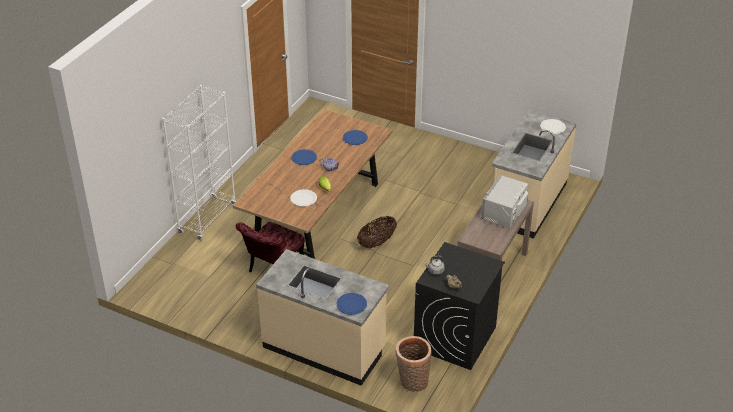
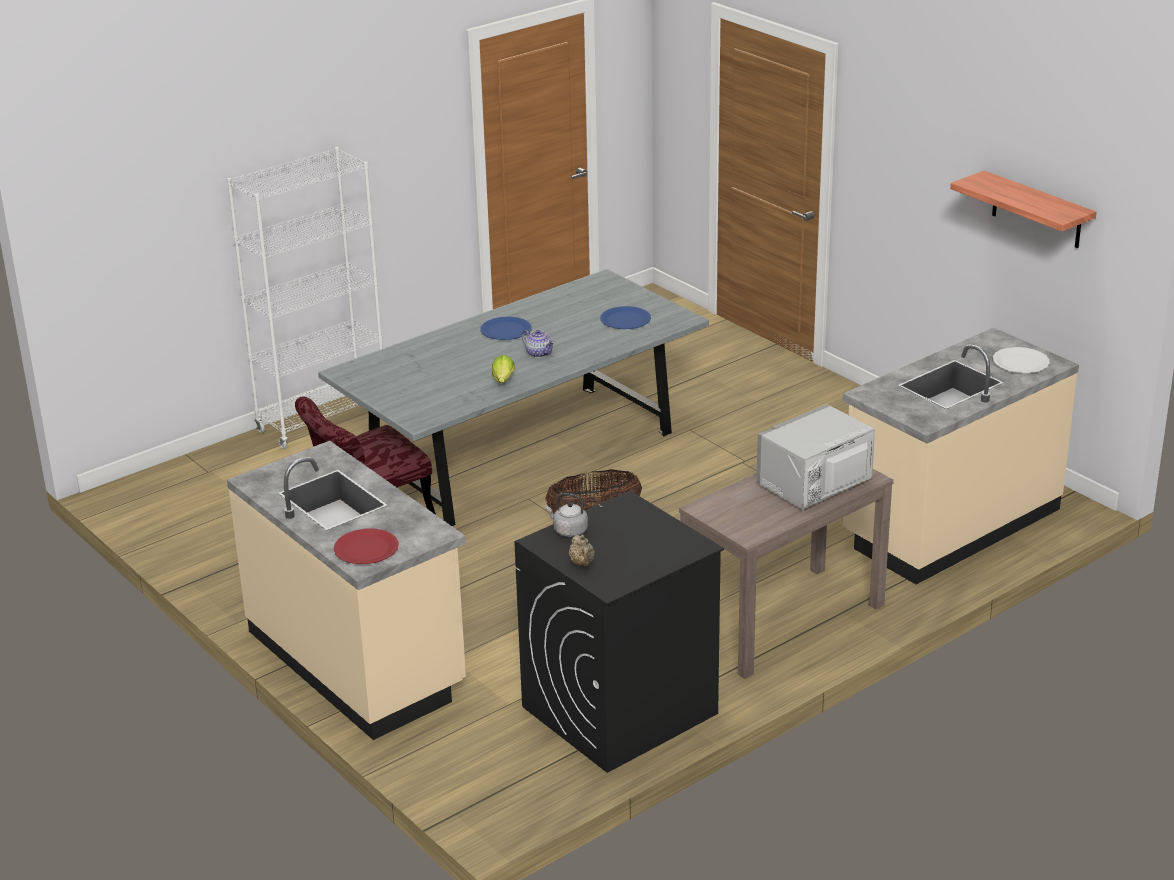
camera: 25 degrees right, 10 degrees down
brown dining table [233,109,393,259] -> grey dining table [318,269,709,526]
white plate [290,189,317,207] -> none
blue plate [337,293,367,315] -> red plate [334,529,399,564]
basket [396,336,432,392] -> none
none -> shelf [950,171,1096,248]

